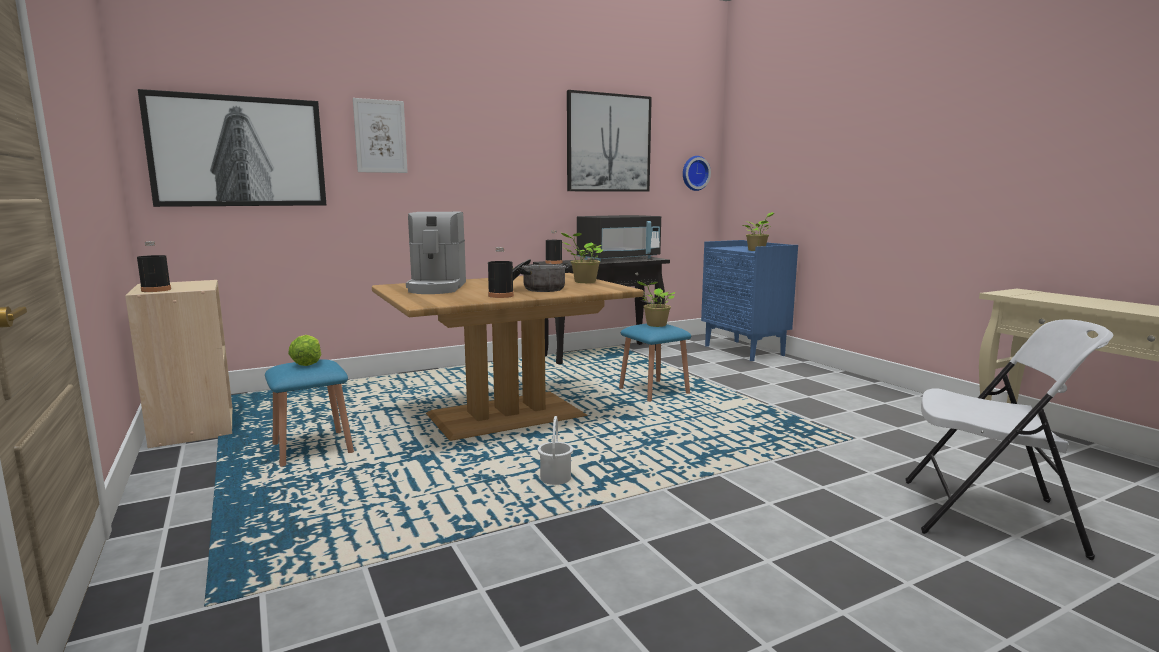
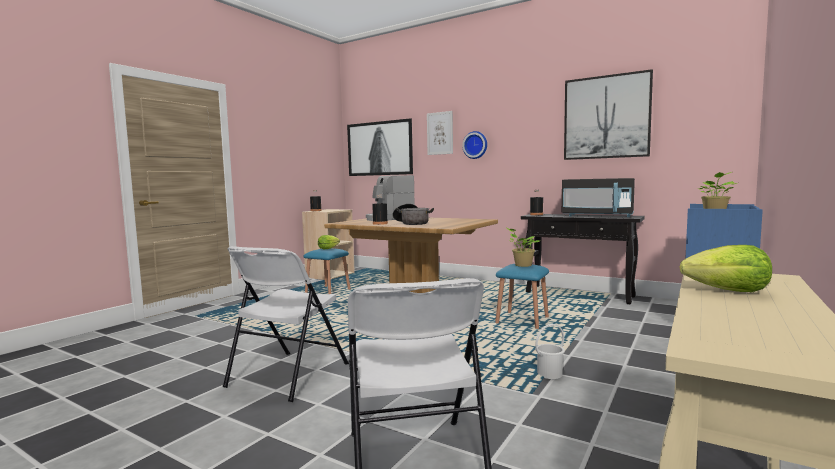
camera: 60 degrees right, 5 degrees down
white bucket [537,416,573,485] -> white bucket moved to [535,324,565,379]
potted plant [560,232,603,283] -> none
wall clock [683,156,711,191] -> wall clock moved to [462,131,487,159]
none -> white chair [223,246,349,402]
none -> lettuce [680,245,772,292]

